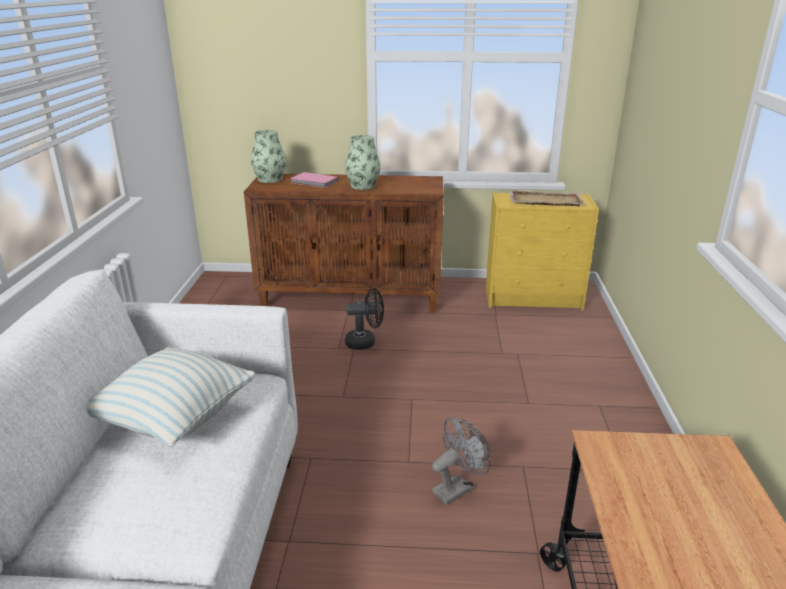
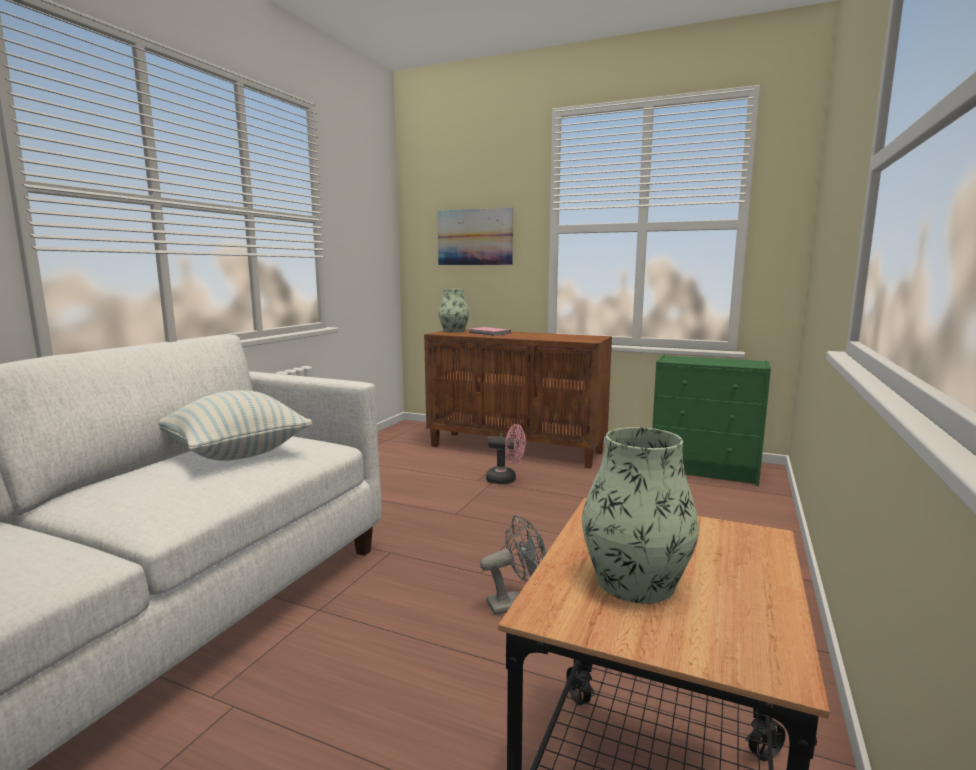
camera: 20 degrees right, 15 degrees down
vase [345,135,381,190] -> vase moved to [582,427,699,604]
black fan [345,288,384,350] -> pink fan [486,424,526,484]
yellow dresser [486,192,599,311] -> green dresser [652,355,771,486]
beige tray [509,189,585,207] -> none
none -> picture [437,207,513,265]

